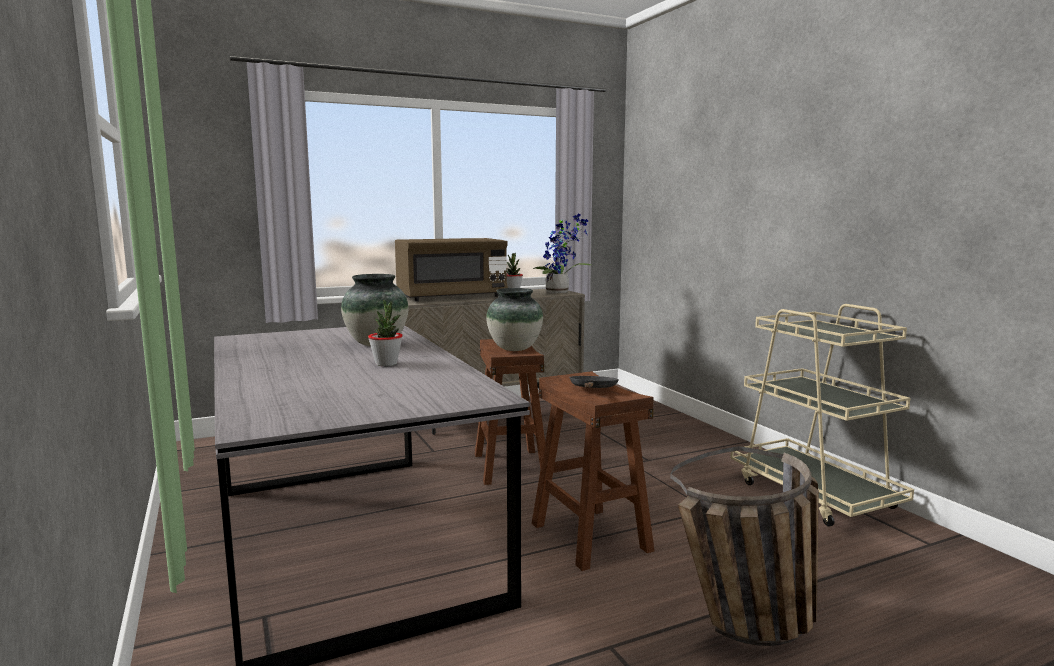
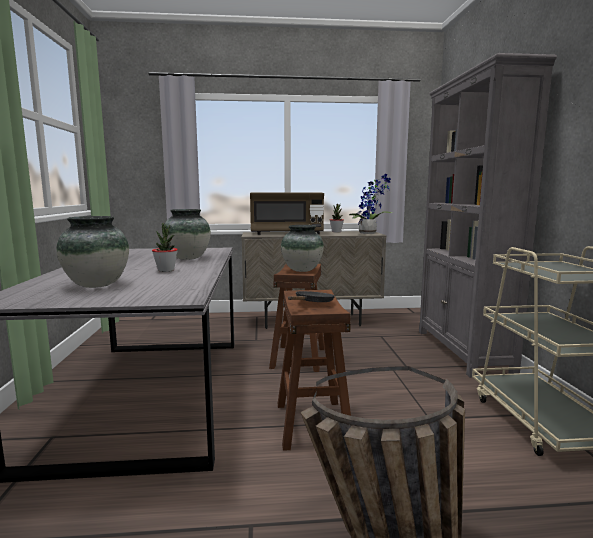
camera: 20 degrees right, 0 degrees up
none -> vase [56,216,129,288]
none -> grey bookcase [419,53,557,378]

